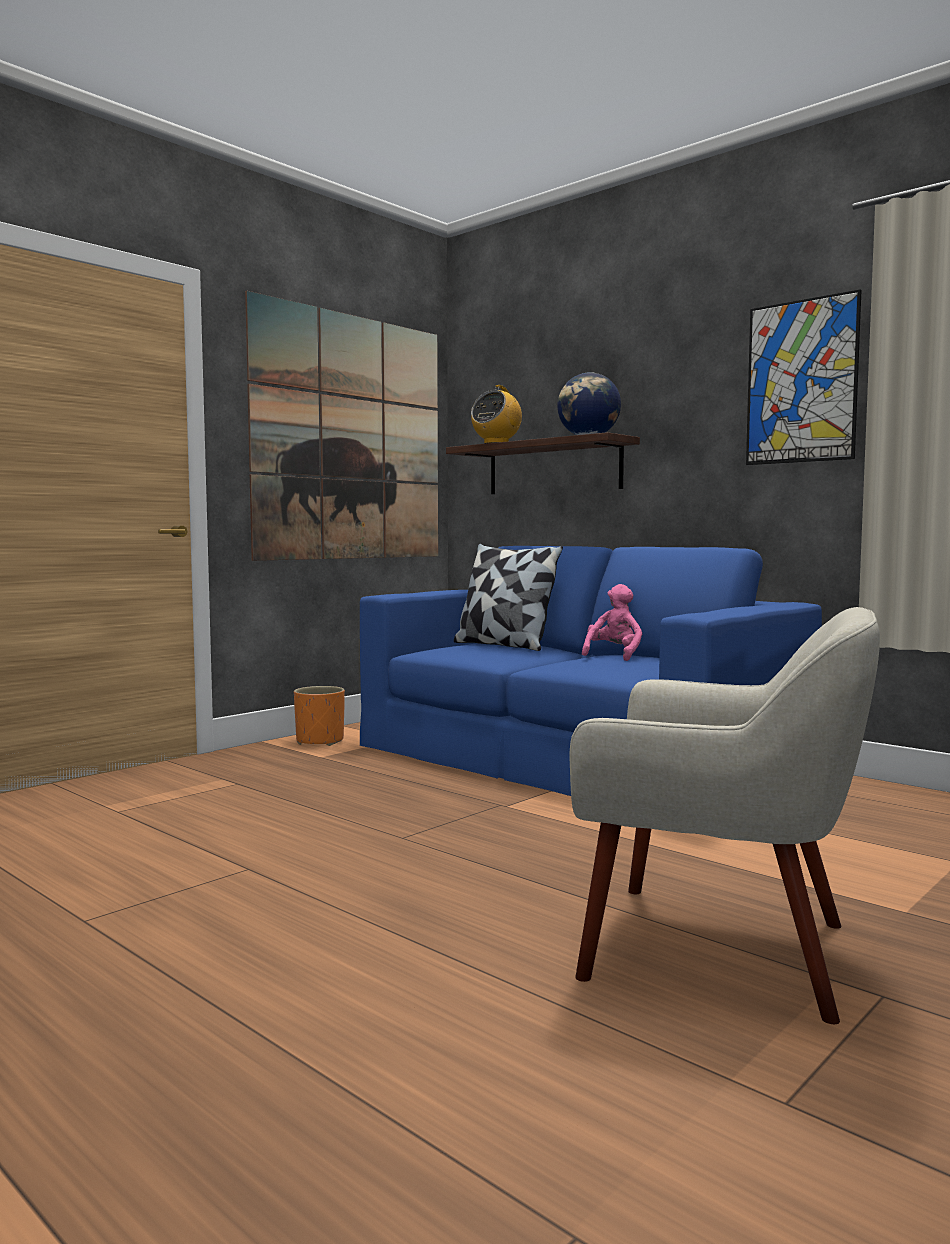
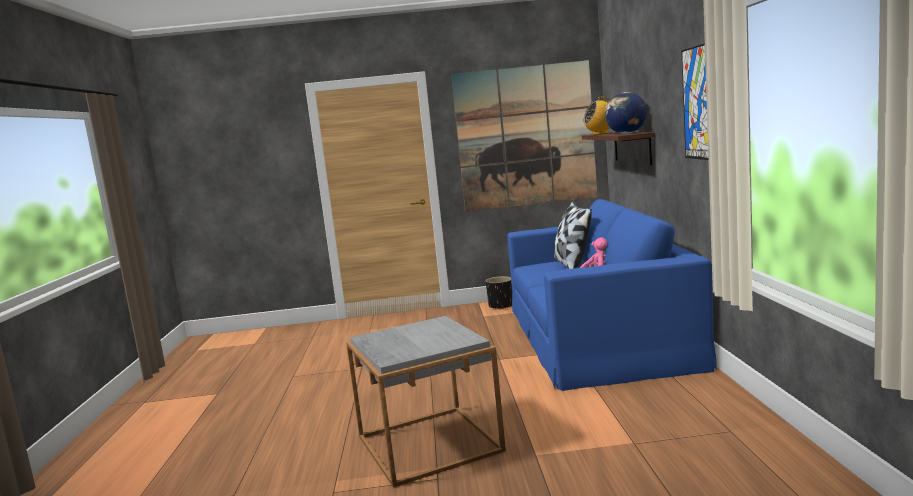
camera: 45 degrees right, 5 degrees up
orange planter [294,686,345,746] -> black planter [485,276,512,310]
beige armchair [569,607,880,1024] -> grey side table [346,316,506,487]

